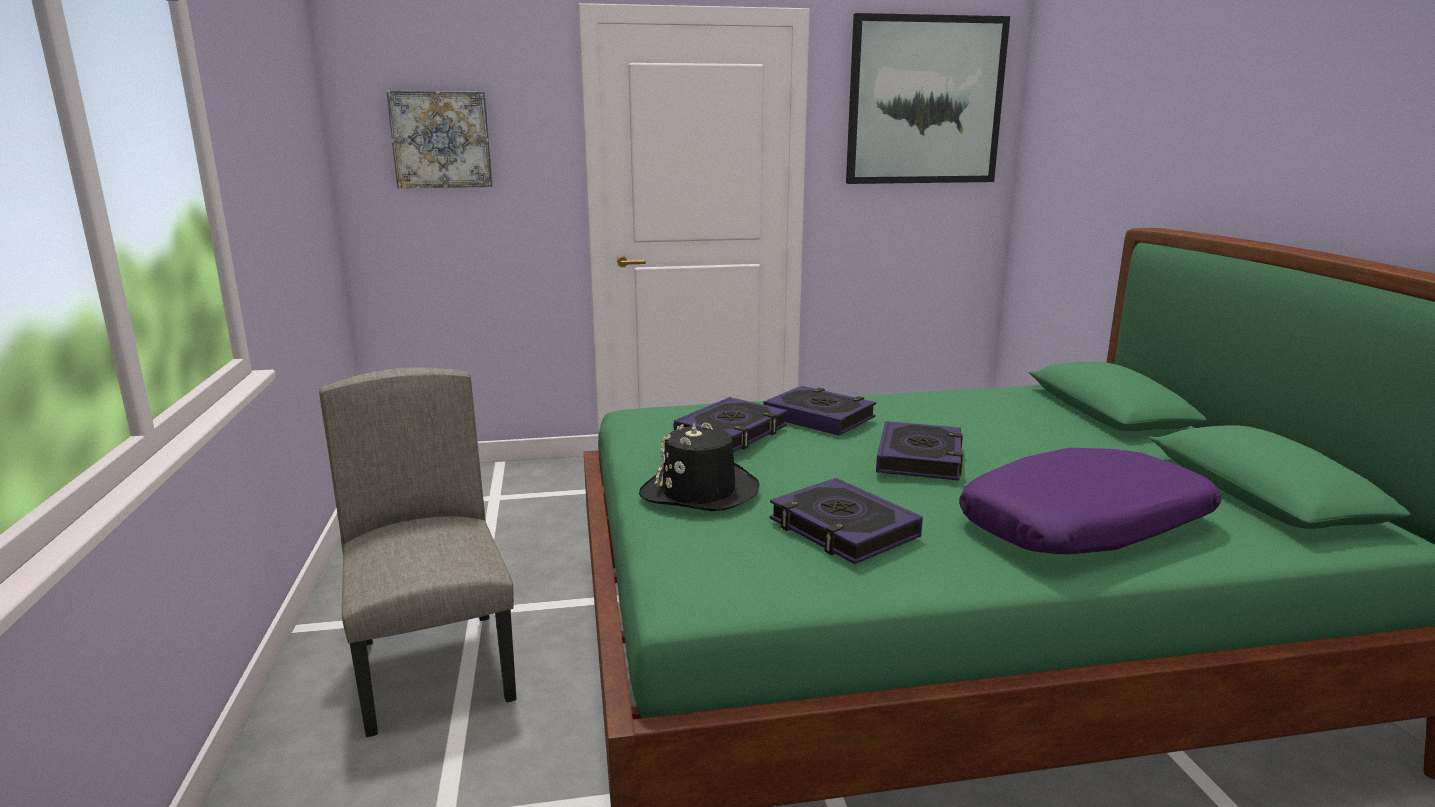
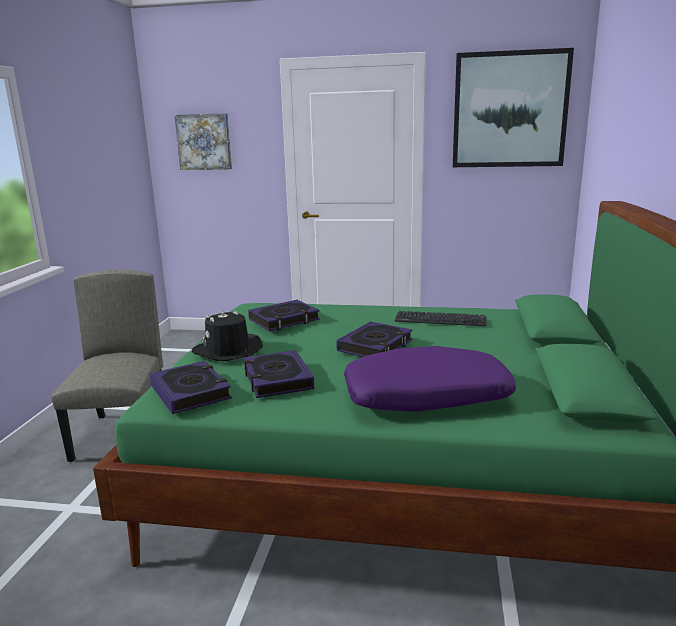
camera: 20 degrees right, 0 degrees up
book [764,386,876,436] -> book moved to [150,361,232,414]
none -> keyboard [395,311,487,326]

